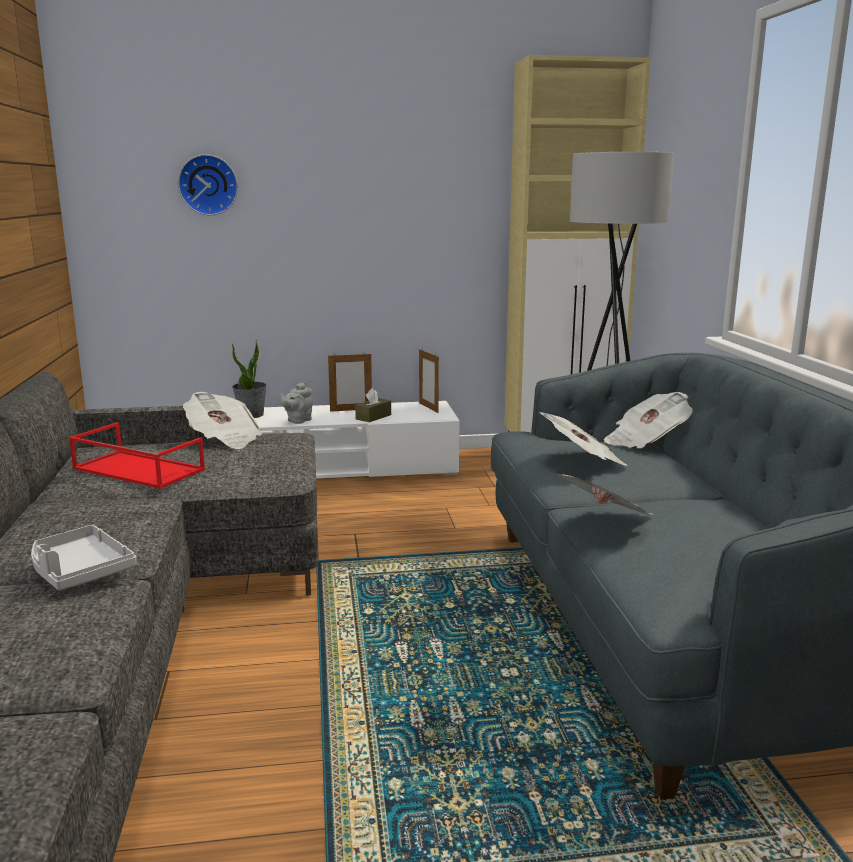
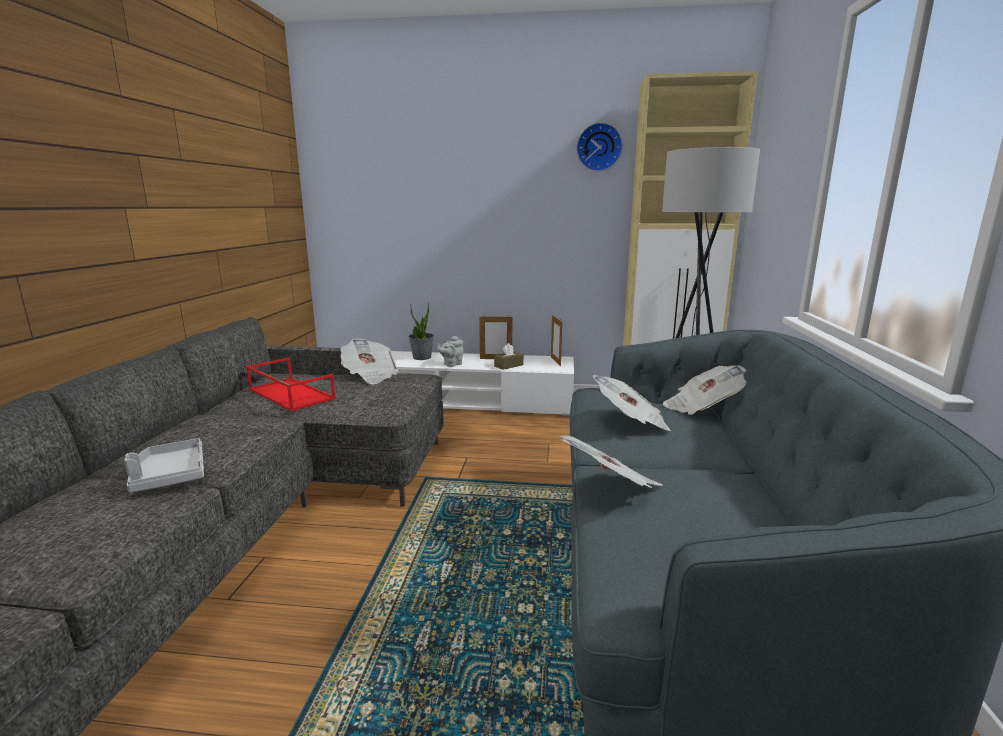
camera: 15 degrees right, 0 degrees up
wall clock [178,154,238,215] -> wall clock moved to [576,122,623,172]

